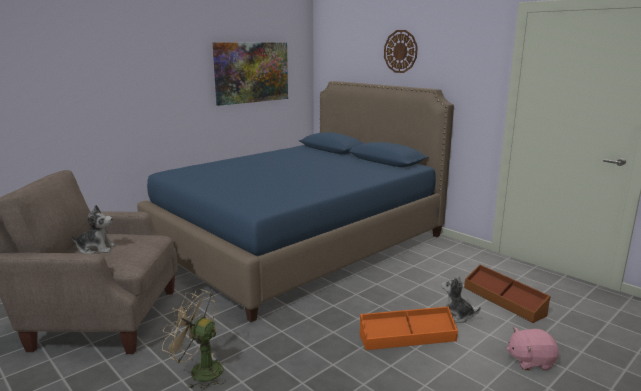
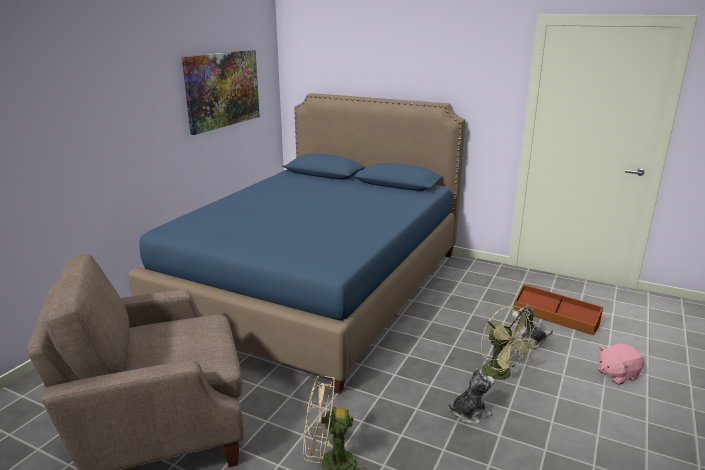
camera: 20 degrees left, 5 degrees up
plush toy [72,205,116,254] -> plush toy moved to [448,368,495,424]
orange storage box [360,306,458,350] -> green fan [481,306,539,380]
wall clock [384,30,418,73] -> none

